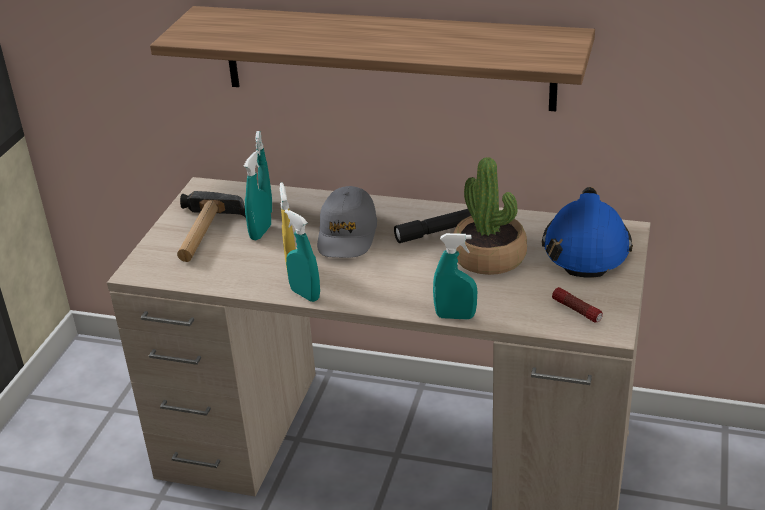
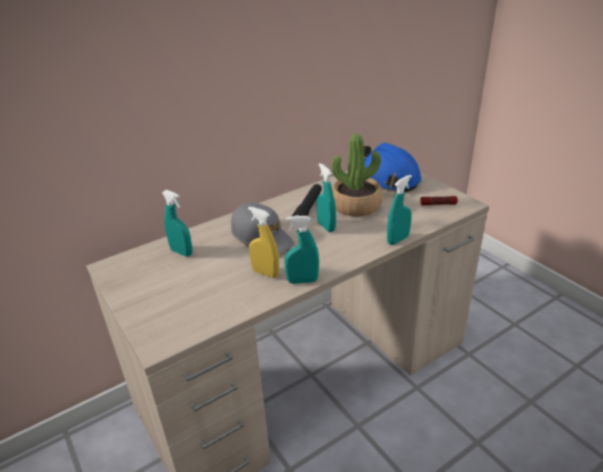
camera: 50 degrees left, 0 degrees up
shelf [150,6,595,111] -> none
hammer [177,191,246,262] -> none
turquoise spray bottle [244,150,271,240] -> turquoise spray bottle moved to [316,163,336,232]

